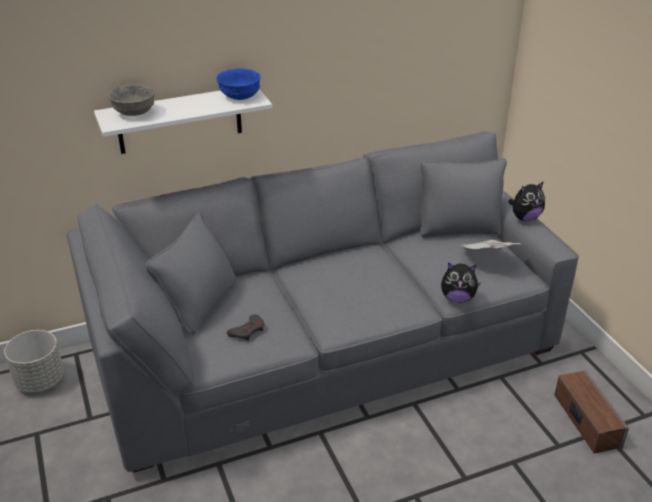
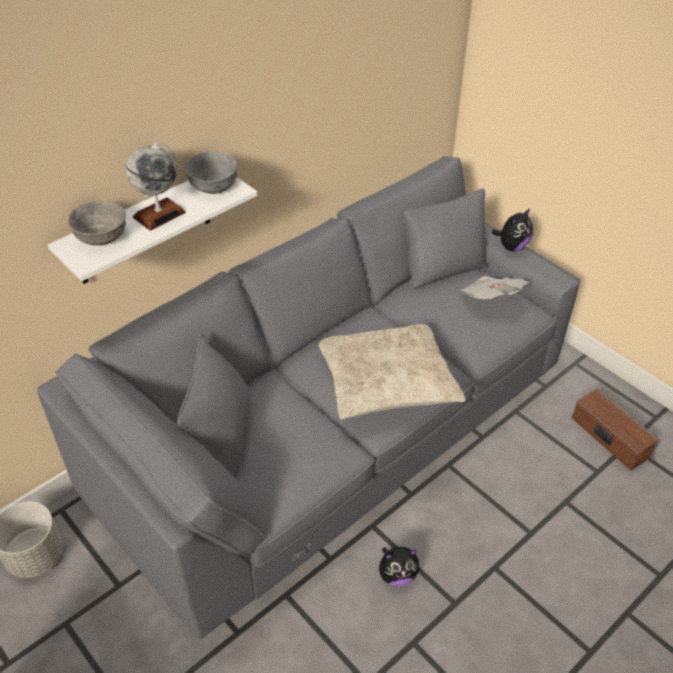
camera: 20 degrees left, 10 degrees up
blue bowl [216,68,260,100] -> grey bowl [184,152,238,194]
grey game controller [227,314,264,341] -> none
plush toy [441,262,481,303] -> plush toy moved to [379,547,419,586]
none -> globe [126,142,186,231]
none -> beige pillow [319,324,466,420]

